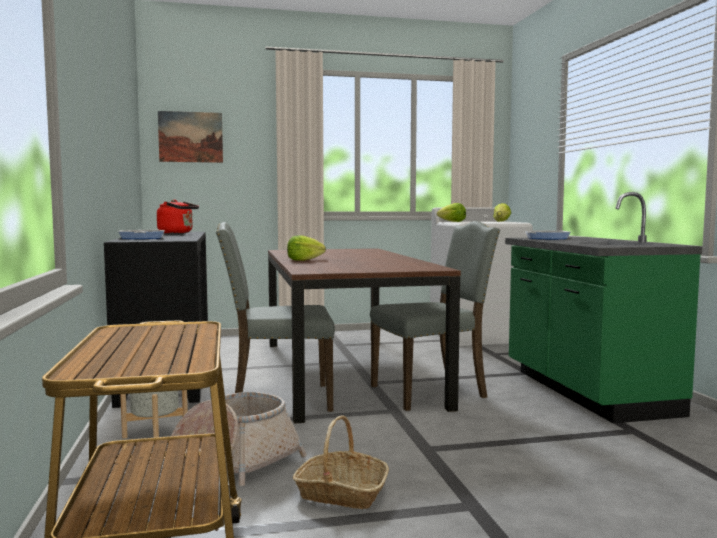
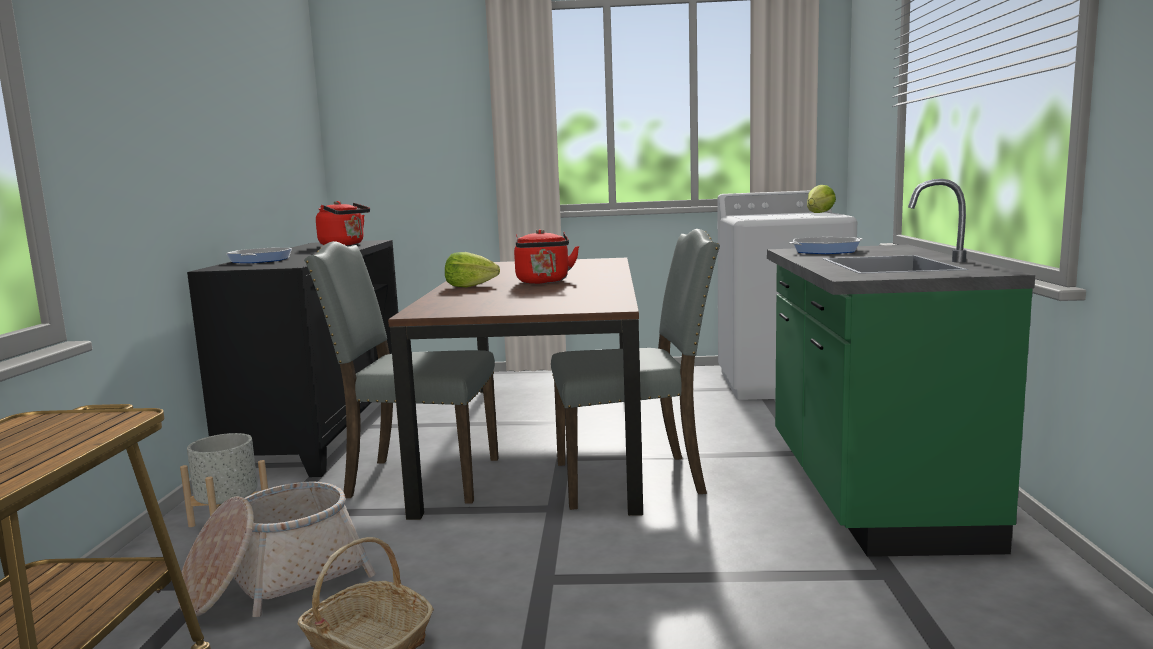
camera: 15 degrees right, 5 degrees up
picture [158,111,223,163] -> none
lettuce [437,203,466,222] -> none
none -> red kettle [514,229,579,284]

